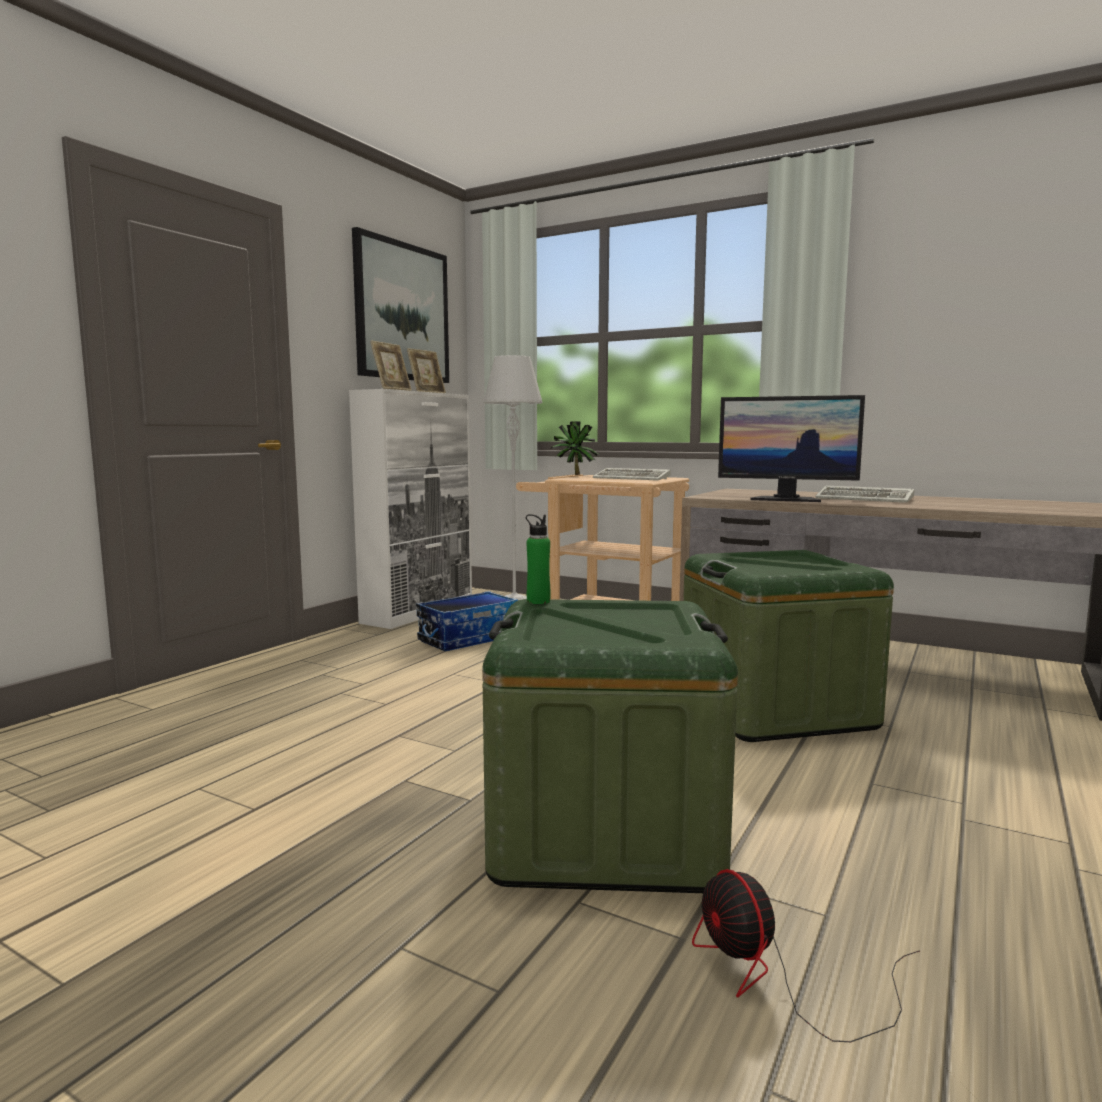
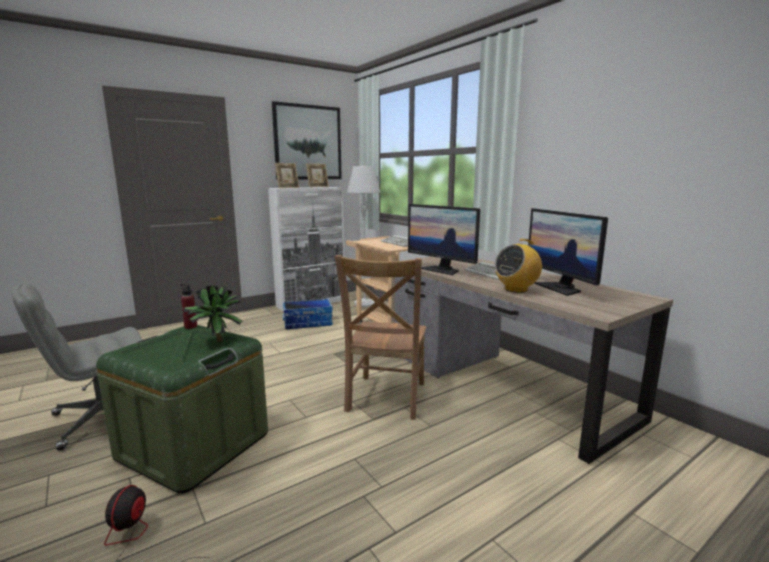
camera: 25 degrees right, 5 degrees up
green bottle [526,514,551,604] -> red bottle [181,284,197,329]
potted plant [550,421,600,475] -> potted plant moved to [184,286,244,342]
green storage box [683,550,894,742] -> brown chair [335,255,426,420]
none -> grey office chair [12,283,143,451]
none -> radio [495,239,542,293]
none -> monitor [528,208,608,296]

